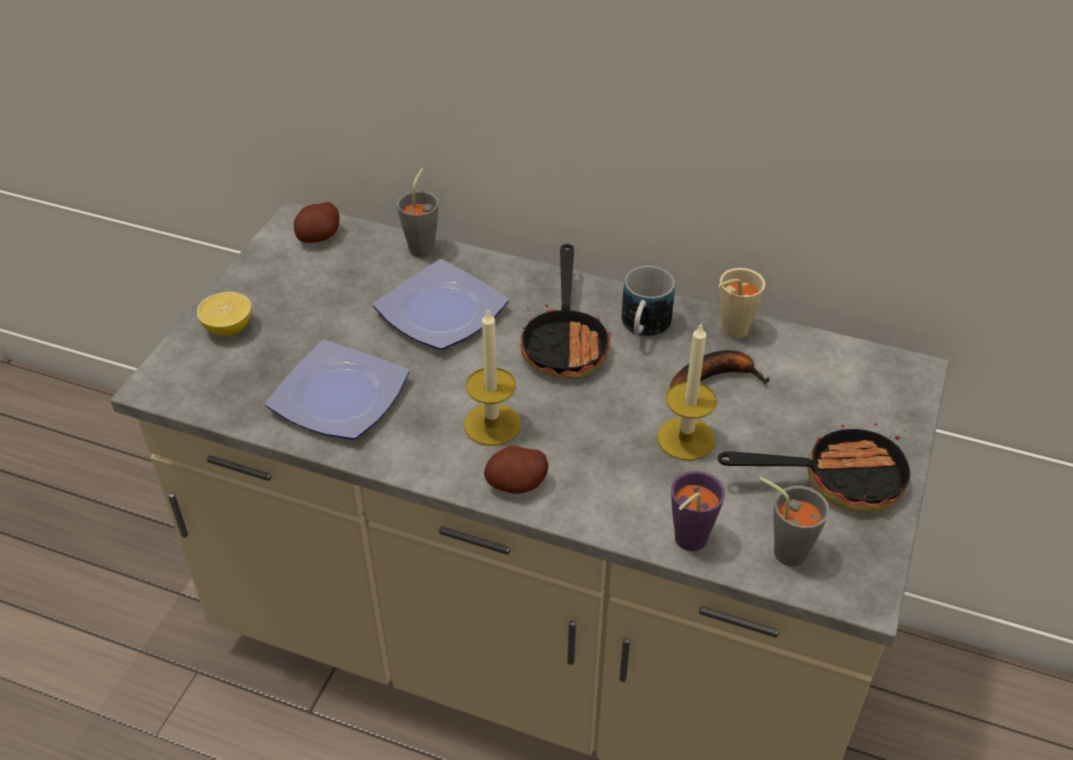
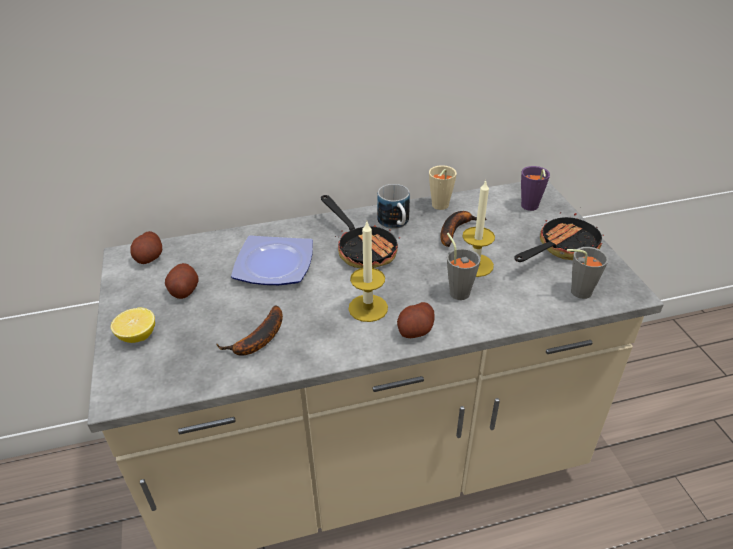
camera: 35 degrees left, 5 degrees down
plate [265,340,409,440] -> banana [216,306,283,355]
grey cup [397,168,439,257] -> grey cup moved to [447,233,480,300]
purple cup [671,471,725,551] -> purple cup moved to [521,166,550,211]
none -> potato [165,263,199,299]

